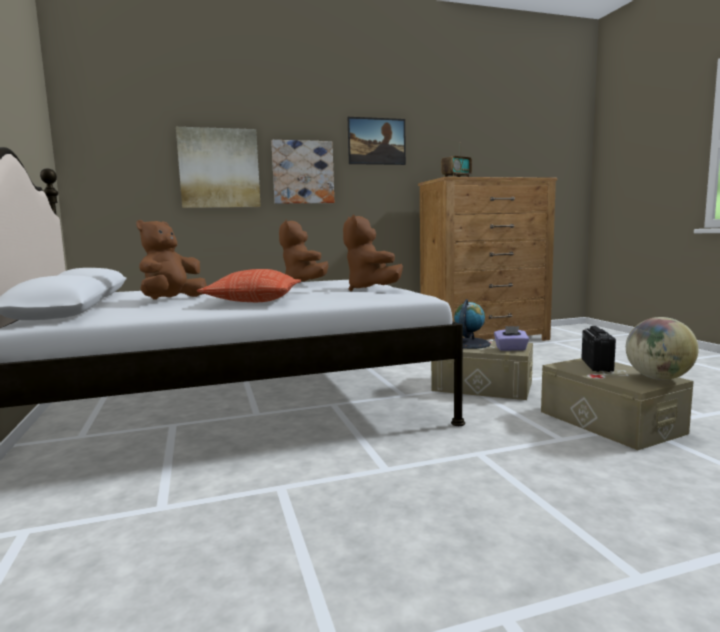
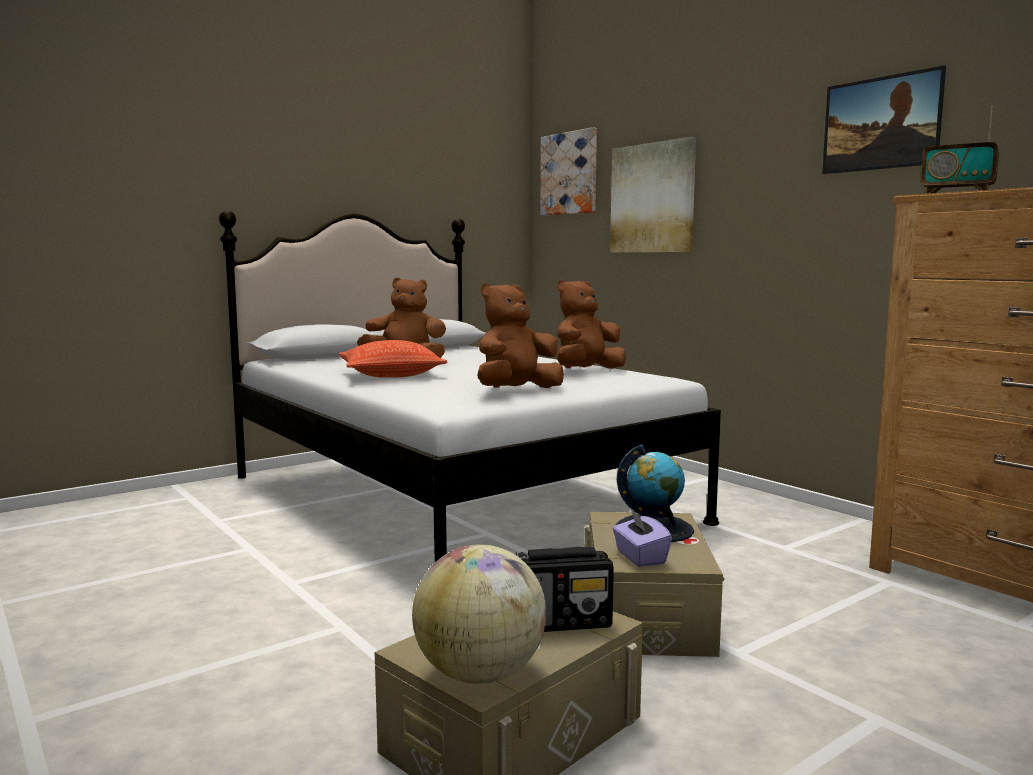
camera: 70 degrees right, 0 degrees up
picture [271,140,334,204] -> picture moved to [540,127,597,216]

